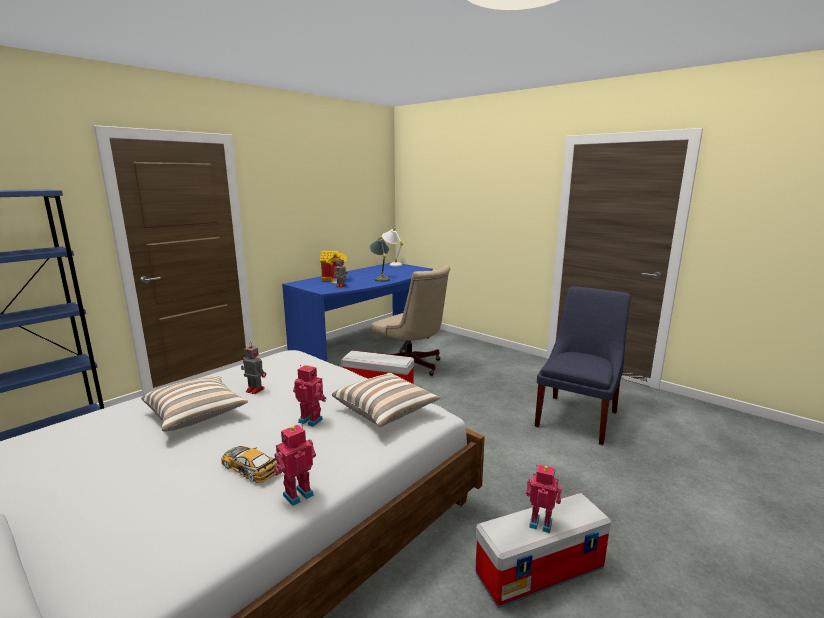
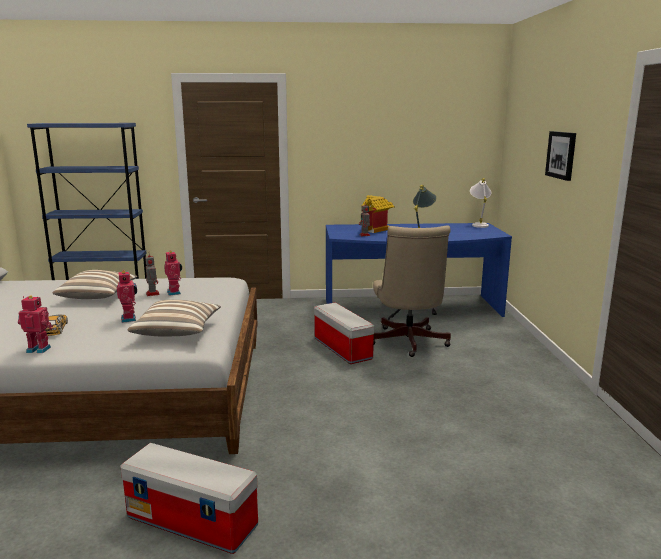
camera: 45 degrees right, 0 degrees up
toy robot [526,464,562,533] -> toy robot moved to [164,250,182,296]
blue chair [535,286,631,445] -> none
none -> picture [545,131,576,181]

